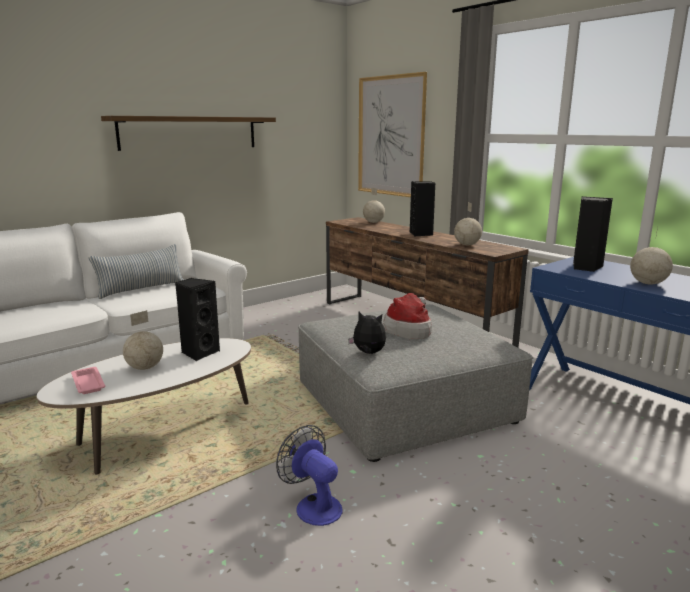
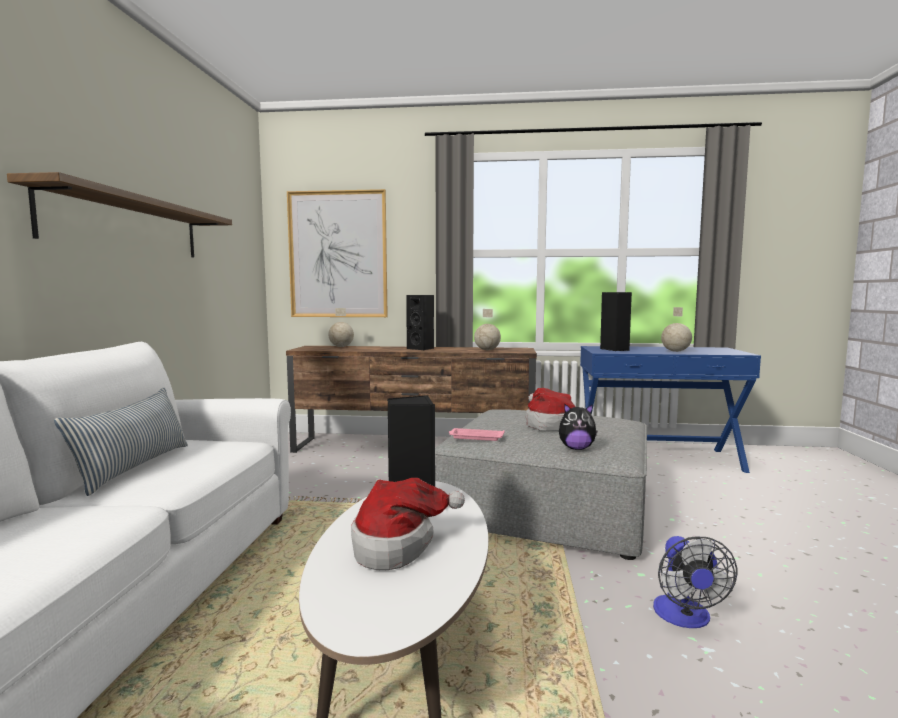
camera: 45 degrees left, 10 degrees down
pink tray [71,367,105,394] -> pink tray moved to [449,428,505,441]
globe [123,310,163,370] -> hat [351,478,465,570]
fan [276,425,343,526] -> fan turned 90 degrees counterclockwise [653,536,738,628]
plush toy [348,312,386,354] -> plush toy turned 150 degrees counterclockwise [559,403,597,450]

